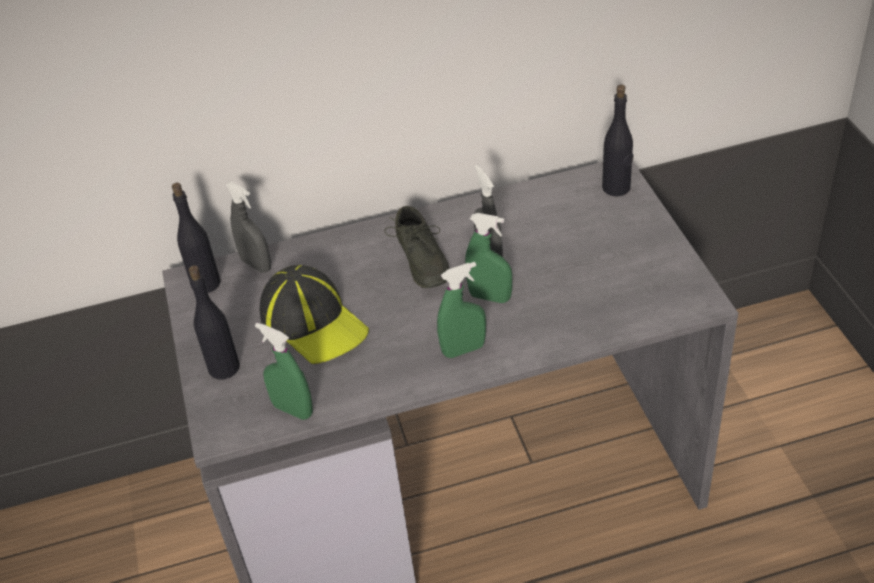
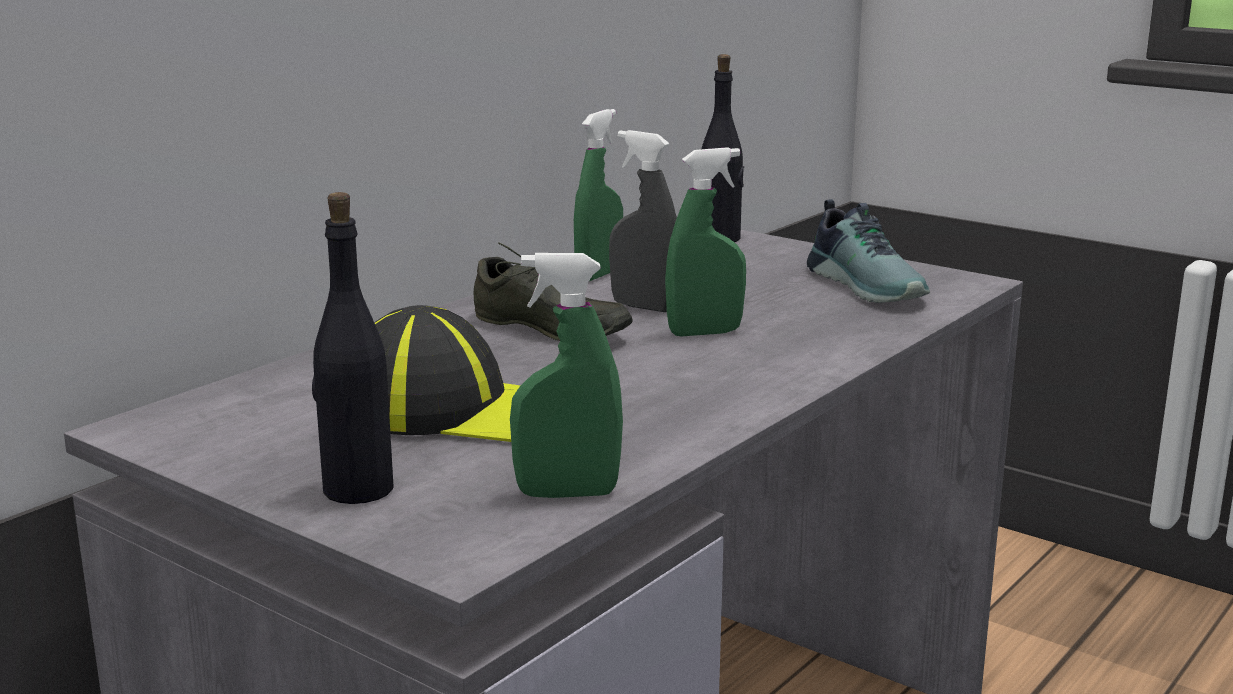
camera: 40 degrees left, 25 degrees down
black bottle [172,183,221,293] -> none
grey spray bottle [226,181,271,273] -> none
green spray bottle [437,262,486,358] -> green spray bottle moved to [574,109,623,281]
none -> shoe [807,199,930,303]

